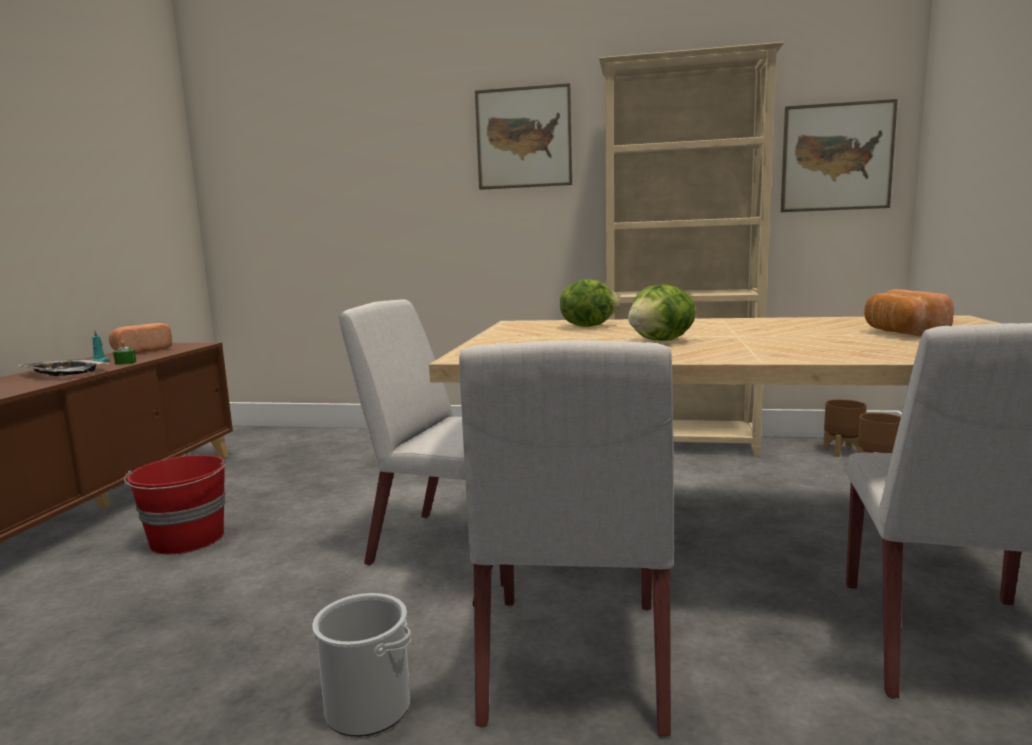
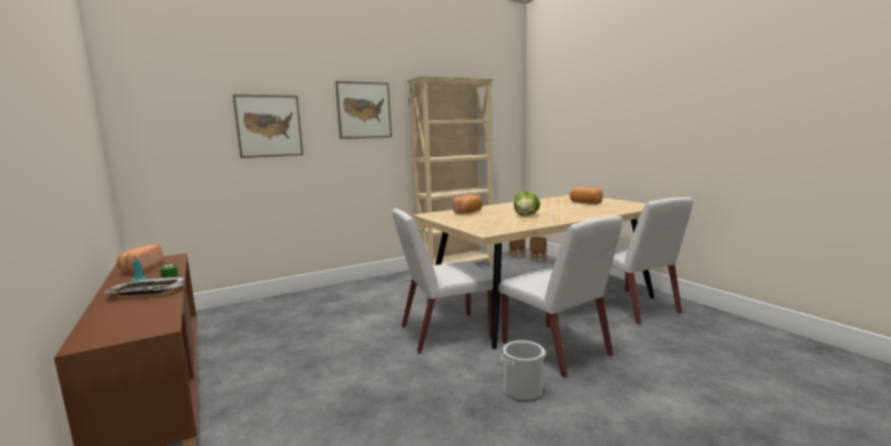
camera: 40 degrees left, 0 degrees up
red bucket [124,455,226,554] -> none
lettuce [560,279,621,327] -> bread [453,195,482,214]
picture [781,99,898,212] -> picture moved to [233,95,303,158]

